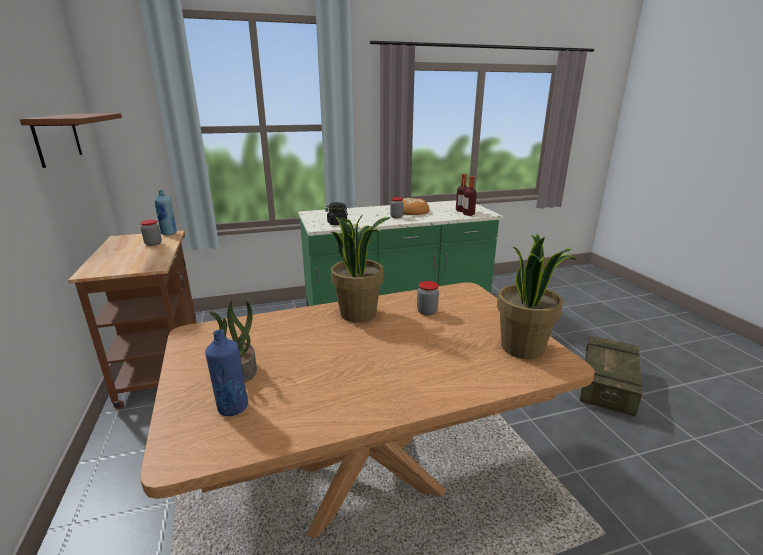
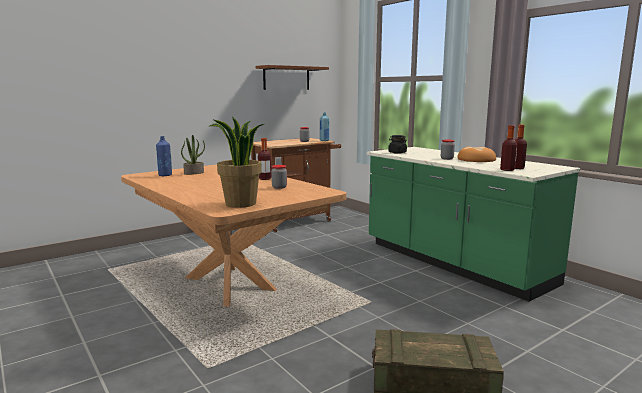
camera: 70 degrees right, 10 degrees down
potted plant [331,215,391,322] -> bottle [258,138,272,180]

